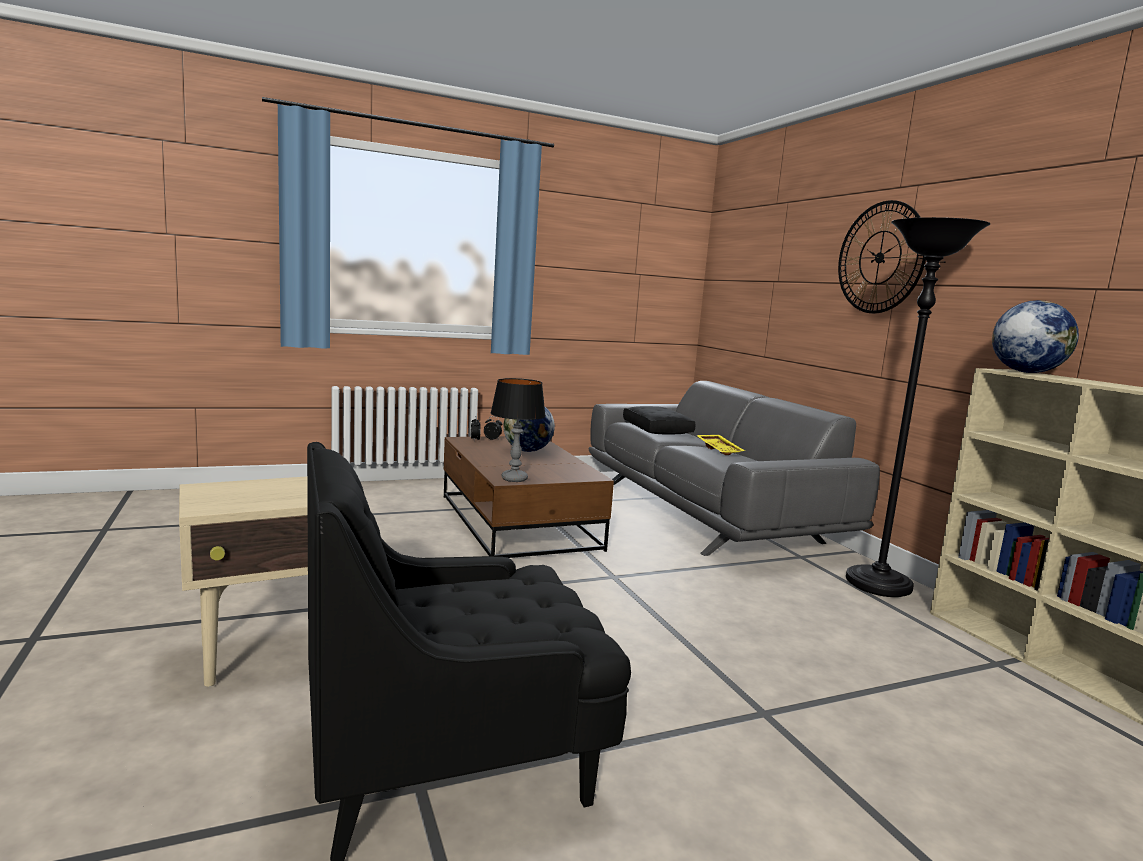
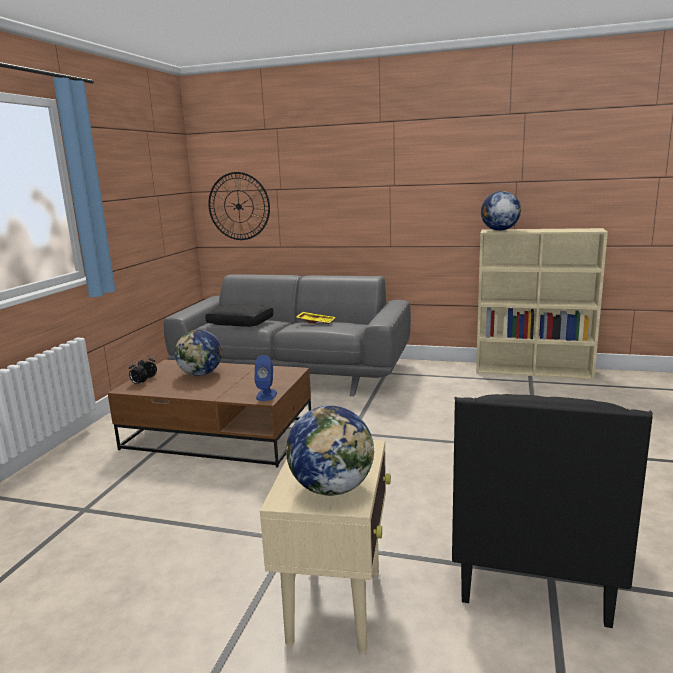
camera: 50 degrees left, 5 degrees up
table lamp [491,378,546,482] -> blue speaker [255,355,277,401]
wall clock [838,200,926,313] -> wall clock moved to [208,172,270,240]
black floor lamp [846,217,990,597] -> none
none -> globe [286,406,374,496]

